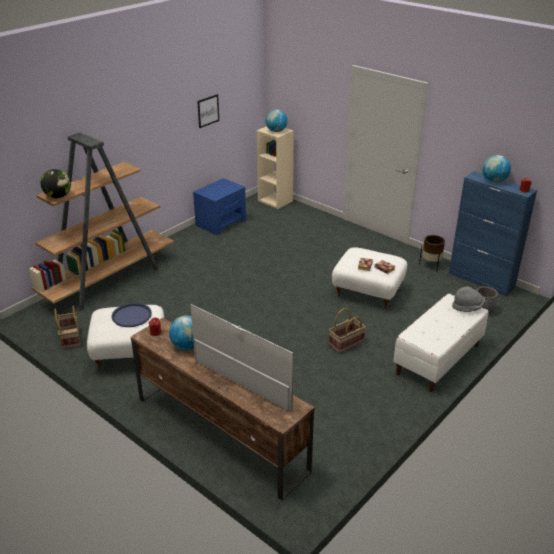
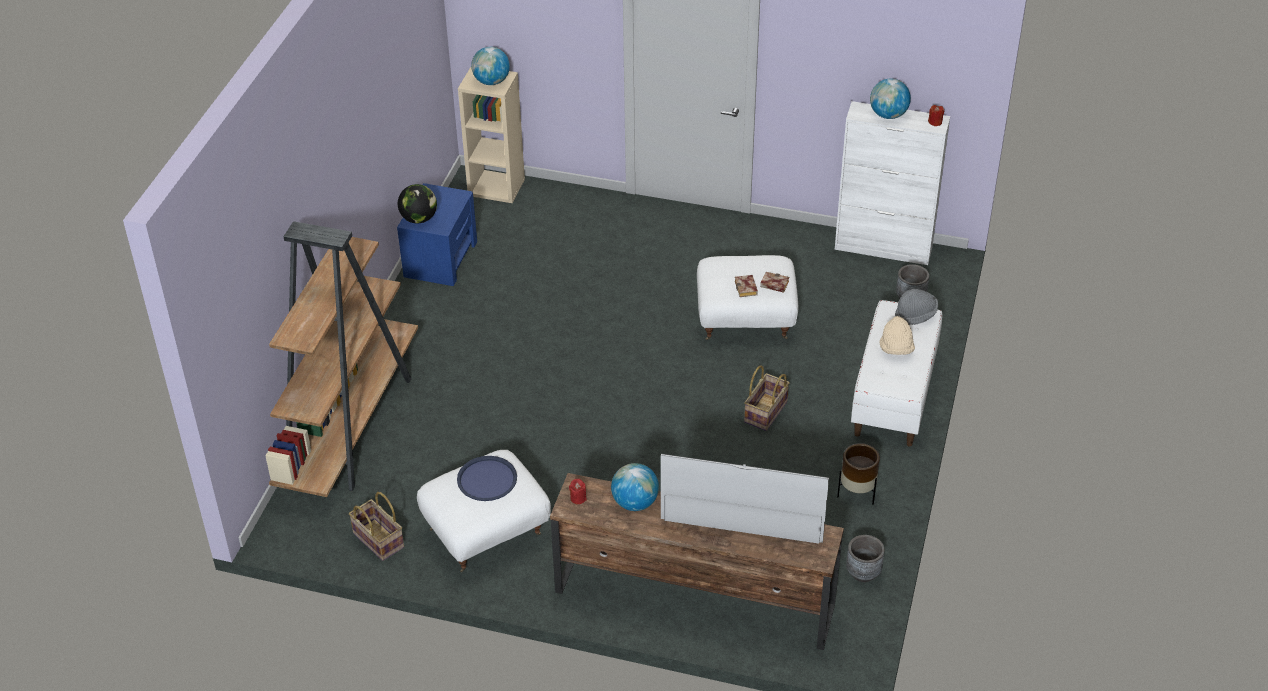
camera: 25 degrees left, 10 degrees up
globe [41,169,71,198] -> globe moved to [398,184,437,224]
picture [197,94,219,128] -> none
brown planter [419,235,445,272] -> brown planter moved to [837,443,880,504]
blue cabinet [449,171,537,296] -> white cabinet [835,101,950,265]
none -> grey planter [846,535,885,582]
none -> beige hat [879,316,915,355]

